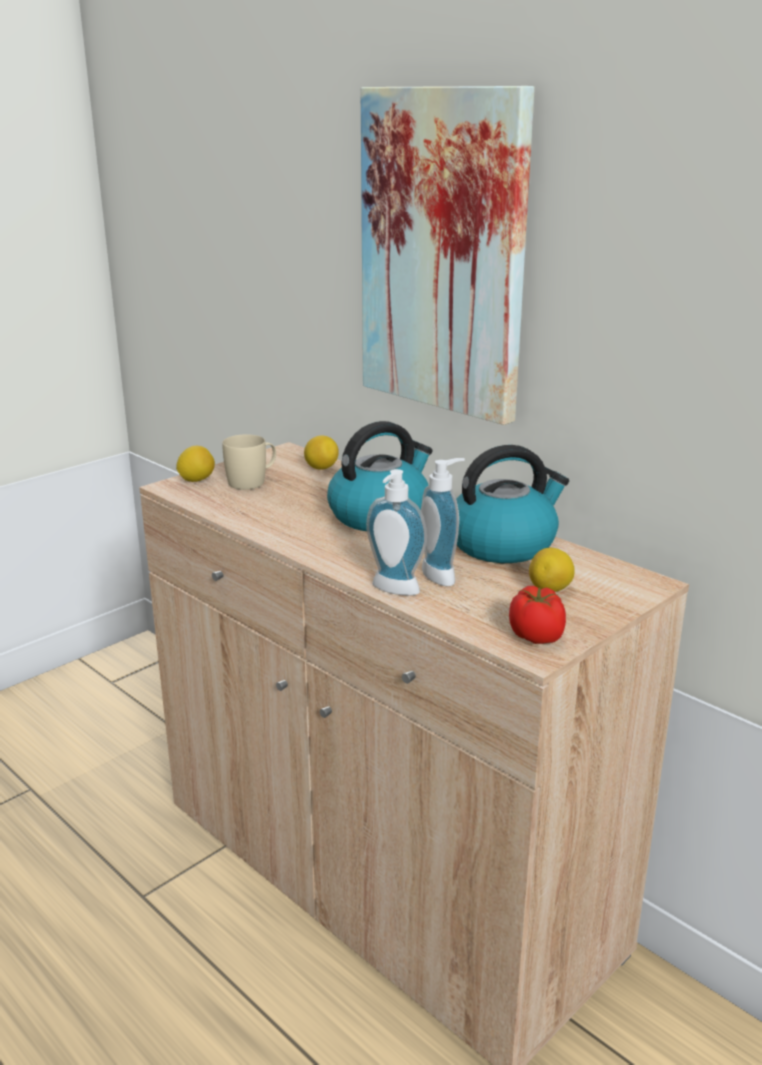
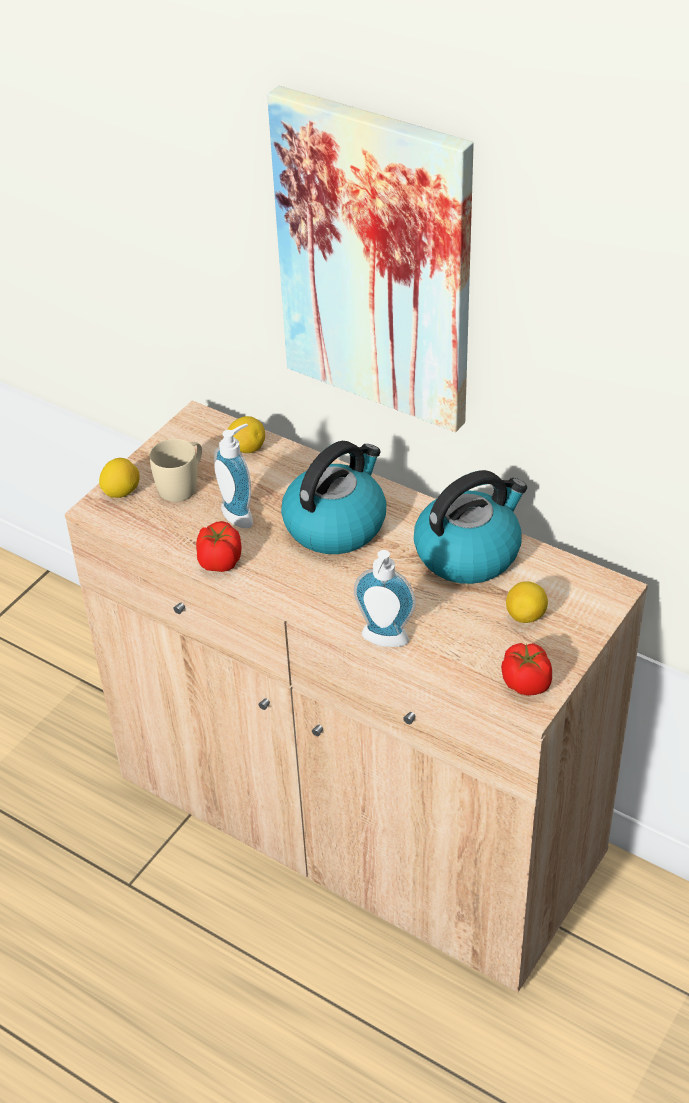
camera: 10 degrees left, 20 degrees up
soap dispenser [421,458,465,586] -> soap dispenser moved to [214,423,253,528]
none -> tomato [196,521,242,572]

